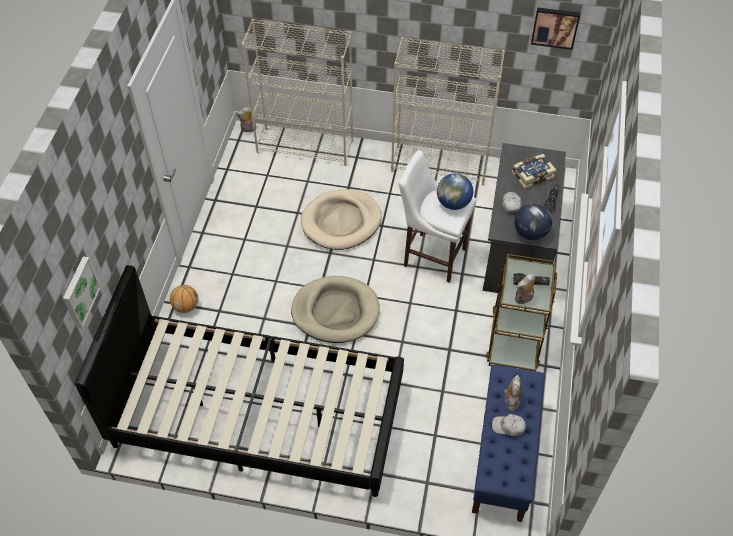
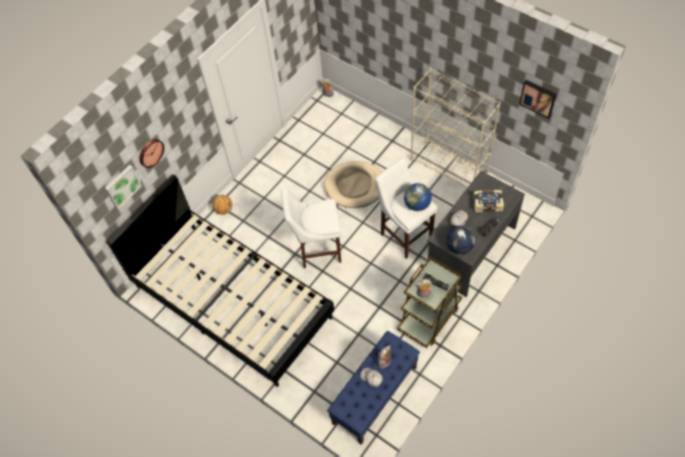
camera: 30 degrees right, 5 degrees up
beige bookcase [241,19,353,166] -> none
beige dog bed [291,276,380,343] -> white stool [282,188,341,268]
none -> wall clock [139,139,164,168]

